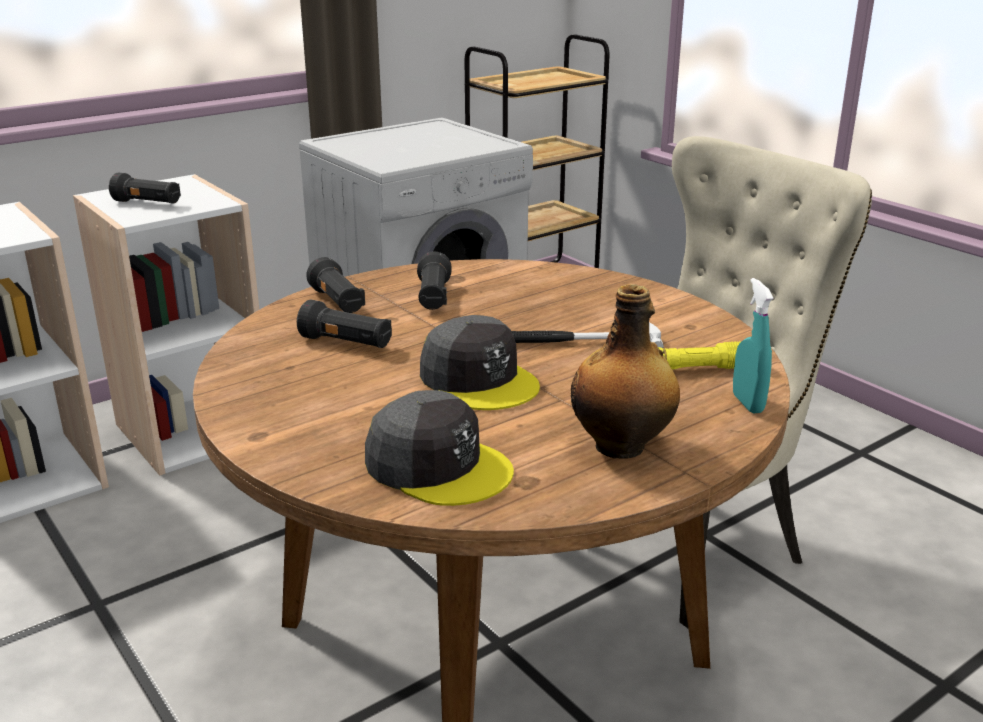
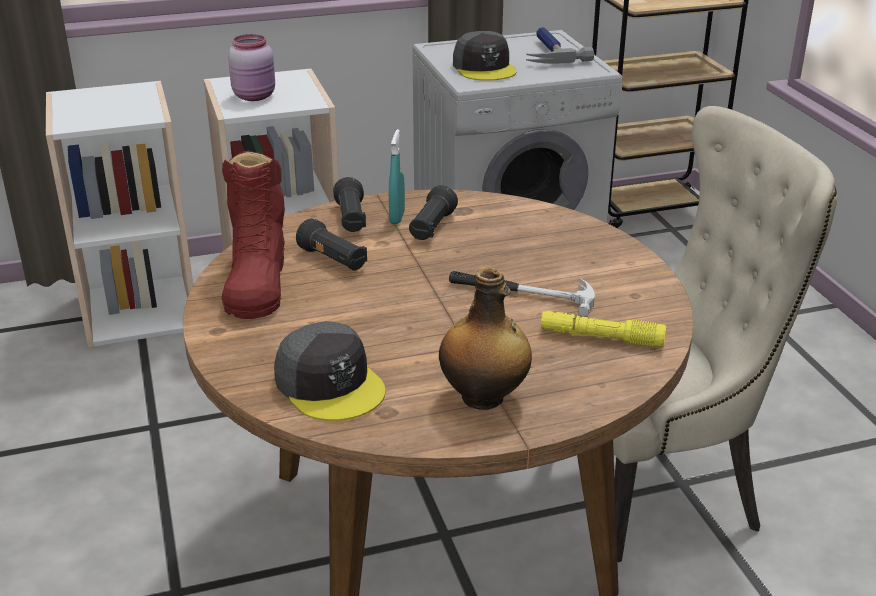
camera: 20 degrees right, 5 degrees up
black flashlight [109,173,181,204] -> pink jar [228,34,275,101]
grey cap [420,315,540,410] -> grey cap moved to [453,31,517,81]
turquoise spray bottle [733,278,773,413] -> turquoise spray bottle moved to [389,129,405,224]
none -> red boot [222,151,285,319]
none -> hammer [526,27,594,64]

